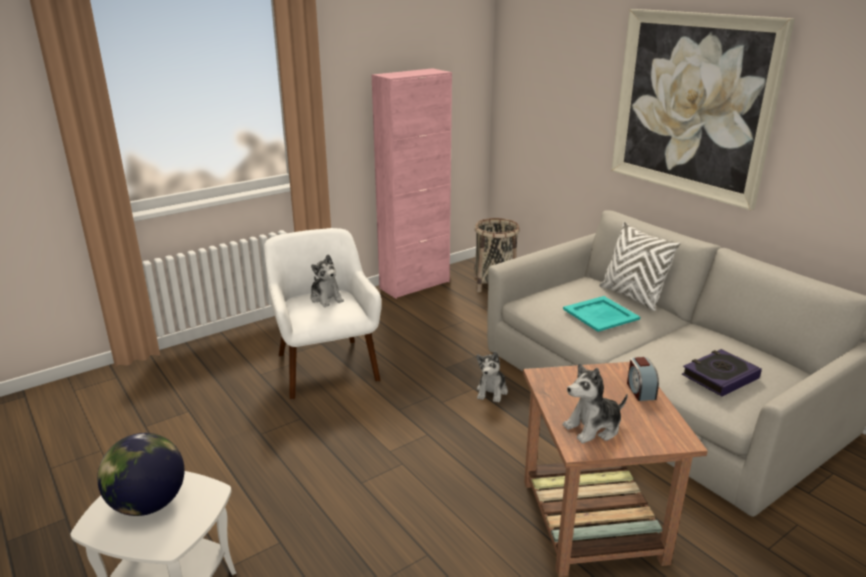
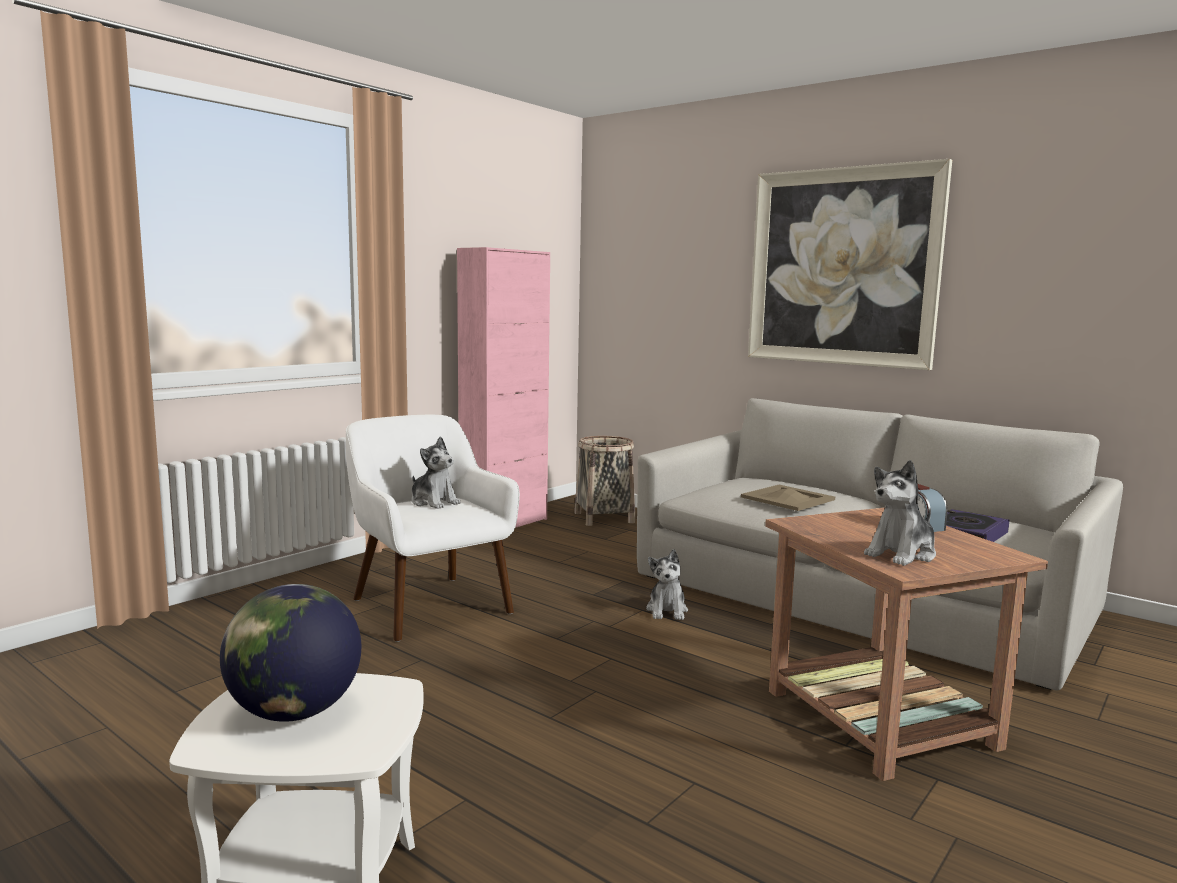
camera: 15 degrees left, 15 degrees down
turquoise tray [563,296,640,332] -> beige tray [741,485,835,511]
white pillow [599,221,680,311] -> none

